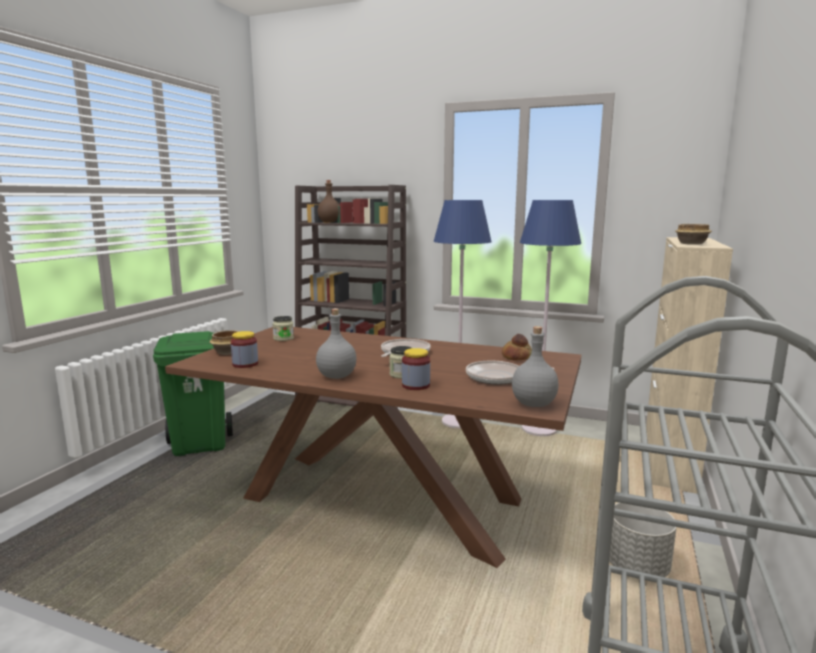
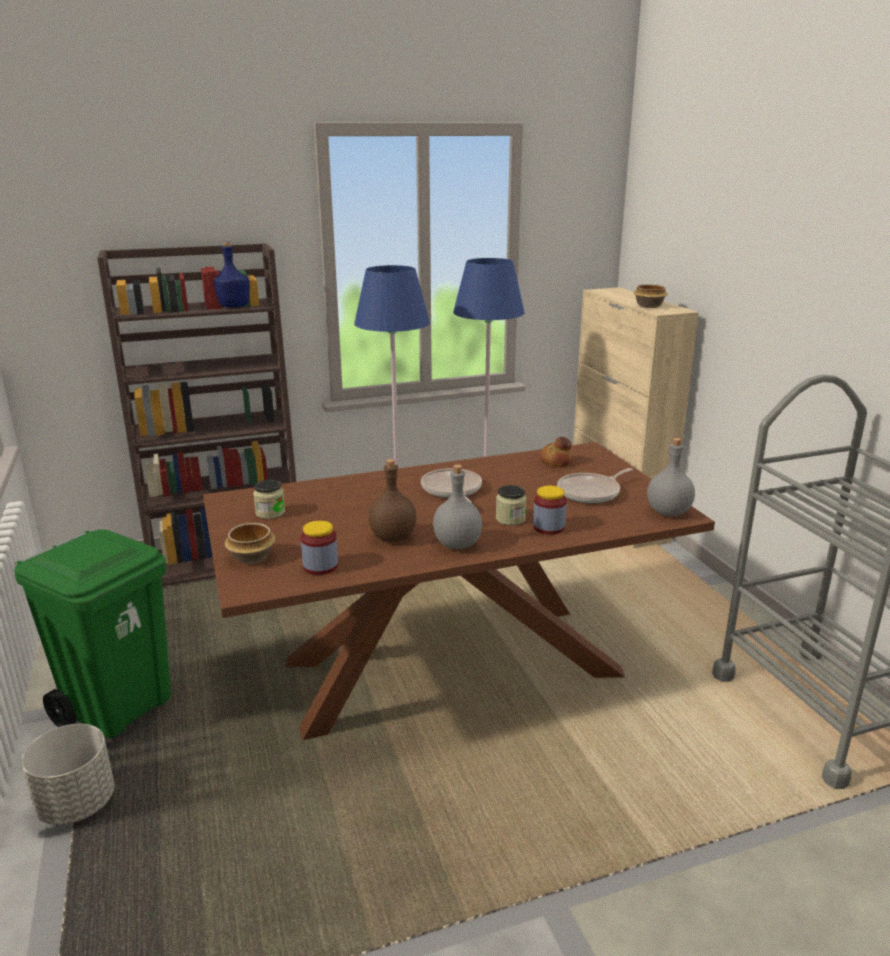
camera: 40 degrees left, 10 degrees up
brown bottle [318,180,340,223] -> brown bottle moved to [369,459,417,542]
grey planter [610,503,677,577] -> grey planter moved to [21,724,114,825]
none -> blue bottle [214,241,250,308]

